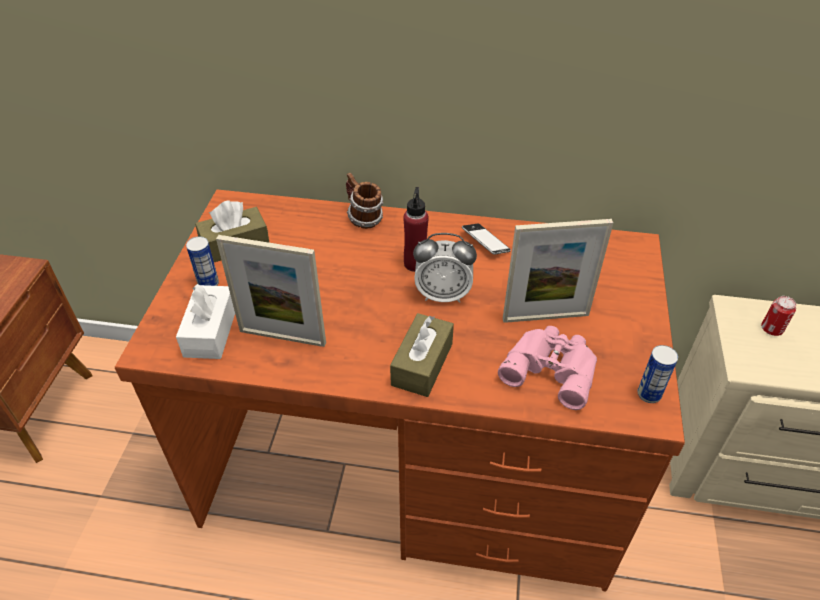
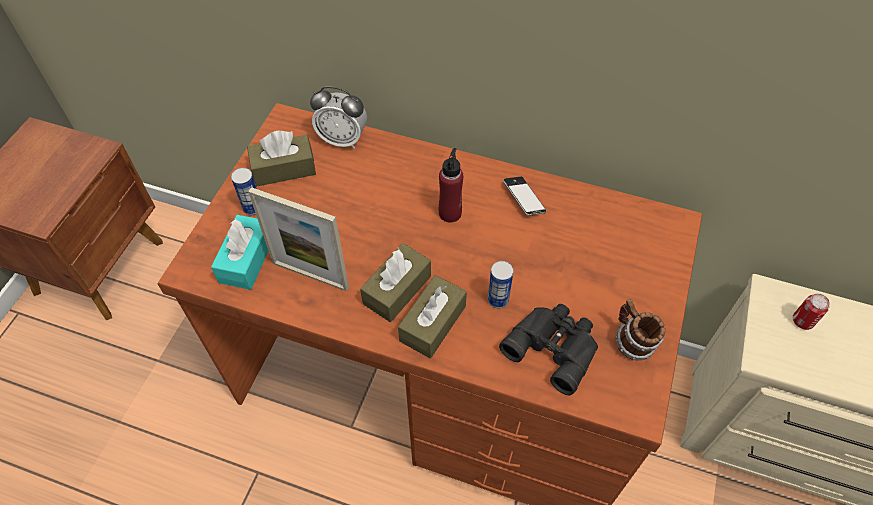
camera: 10 degrees right, 10 degrees up
white tissue box [176,284,235,359] -> turquoise tissue box [211,215,268,290]
mug [346,173,383,229] -> mug moved to [615,299,665,360]
alarm clock [413,233,477,303] -> alarm clock moved to [310,86,367,149]
pink binoculars [498,326,597,410] -> black binoculars [499,304,598,396]
picture frame [503,219,613,323] -> none
can [638,345,678,403] -> can moved to [488,261,514,308]
none -> brown tissue box [360,243,431,322]

